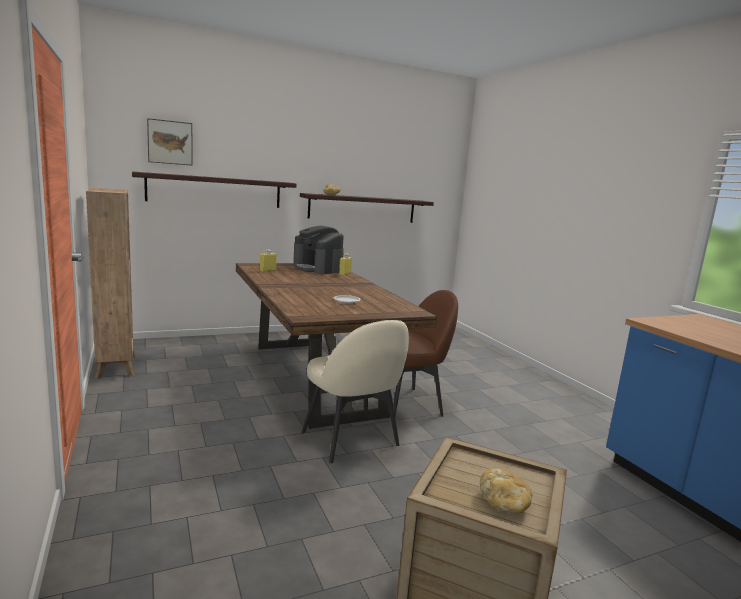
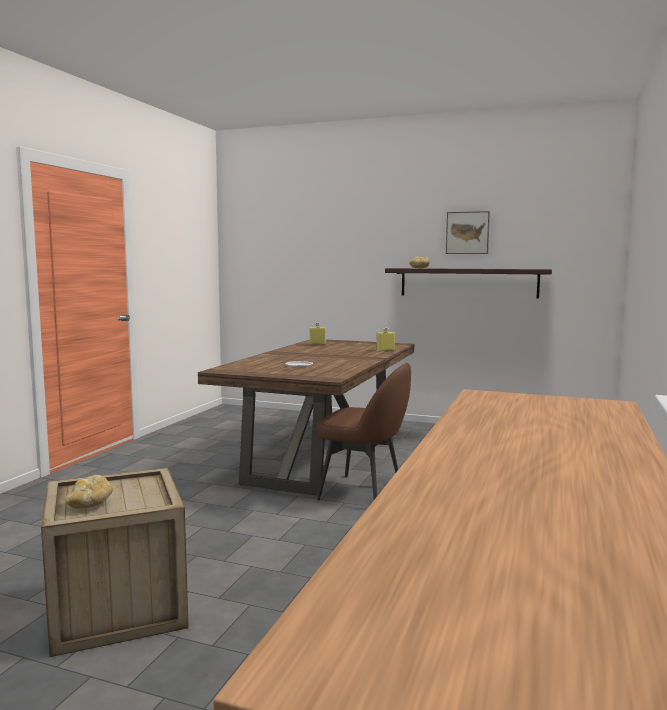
camera: 45 degrees right, 5 degrees down
brown bookcase [86,188,135,379] -> none
shelf [132,172,296,208] -> none
picture [147,118,193,166] -> picture moved to [446,211,490,254]
coffee machine [293,226,344,274] -> none
beige chair [302,320,409,463] -> none

